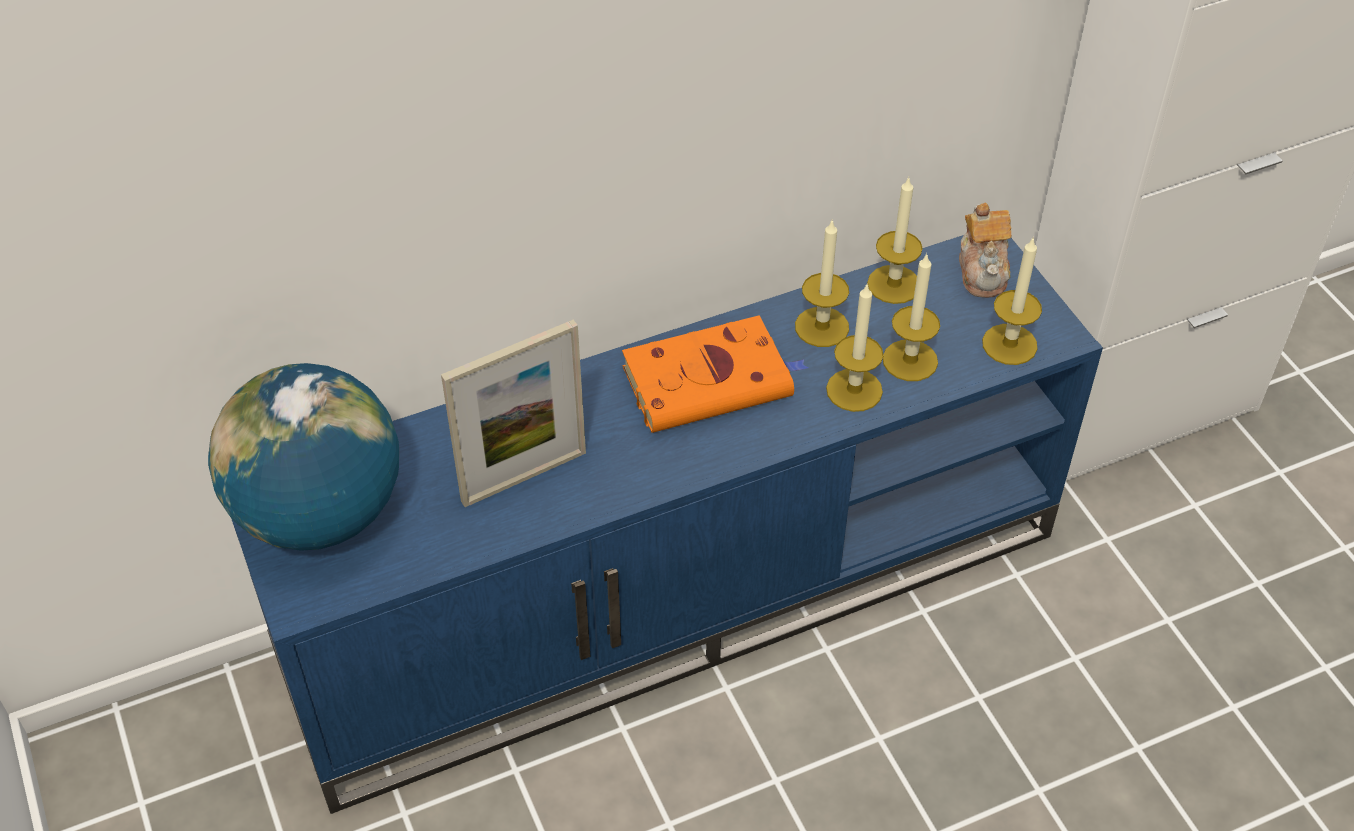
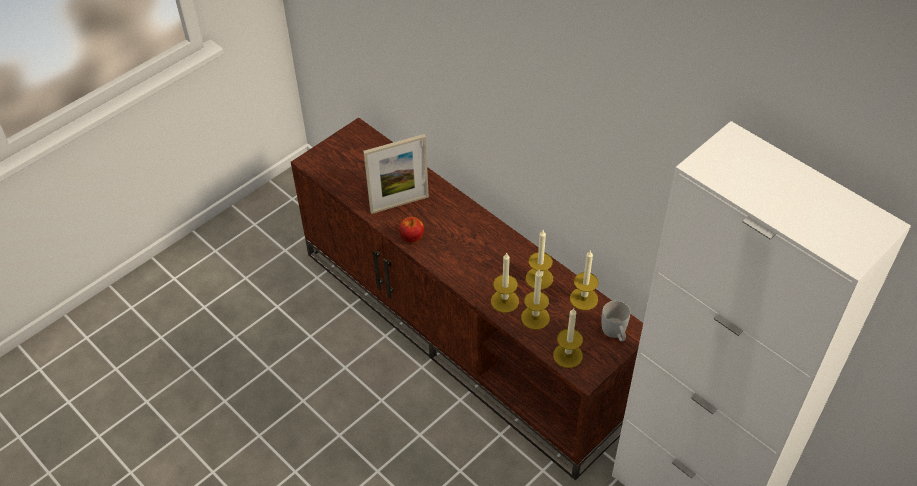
camera: 70 degrees right, 0 degrees up
globe [208,363,399,551] -> none
blue tv stand [232,235,1103,814] -> brown tv stand [291,118,643,480]
picture frame [441,320,586,507] -> picture frame turned 60 degrees counterclockwise [363,134,429,214]
orange book [622,315,808,433] -> none
teapot [959,203,1012,298] -> white mug [601,301,630,341]
none -> apple [399,217,424,242]

